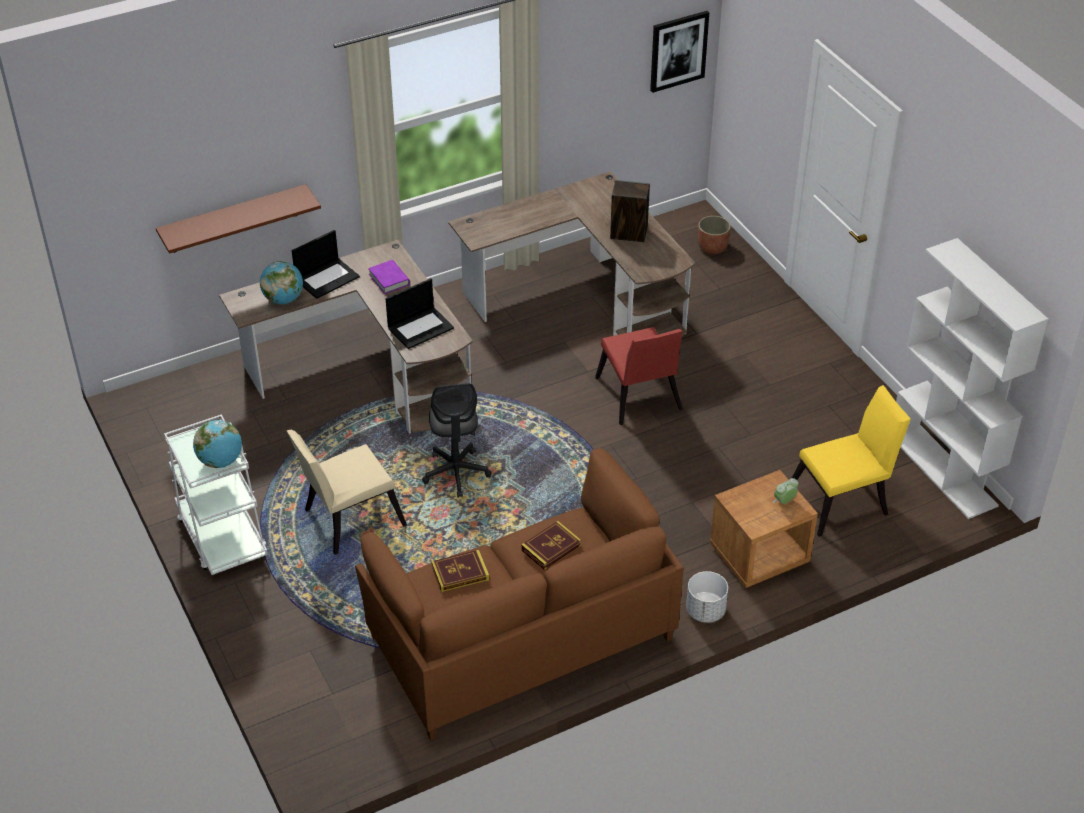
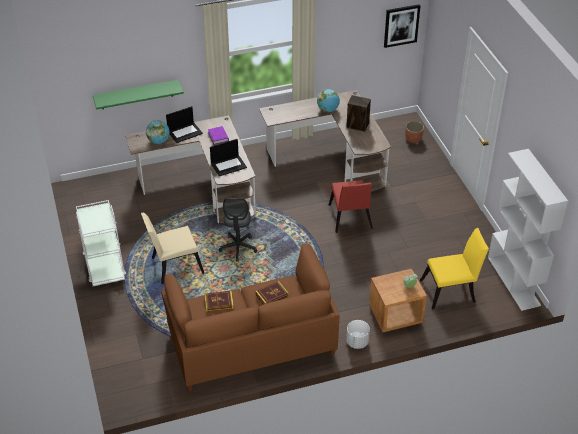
camera: 10 degrees right, 0 degrees up
brown shelf [156,184,321,253] -> green shelf [93,79,184,109]
globe [193,420,242,468] -> globe moved to [317,89,340,112]

